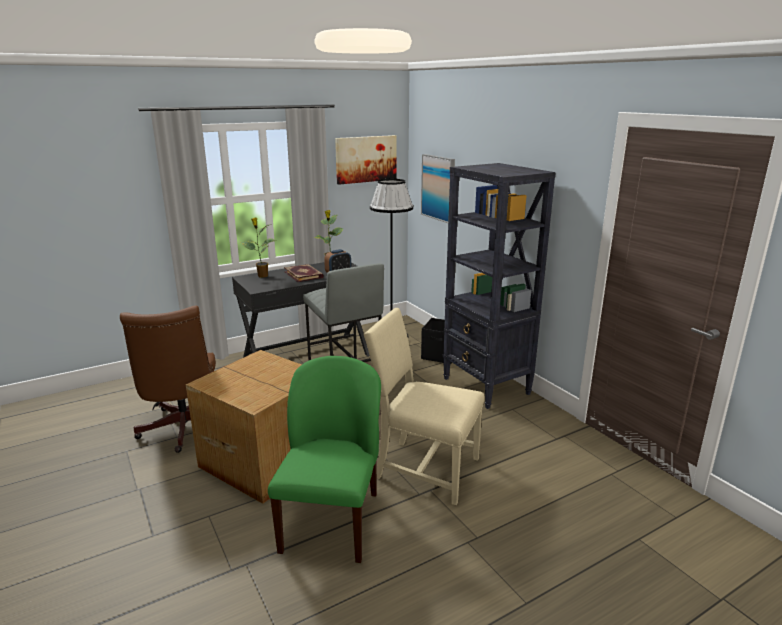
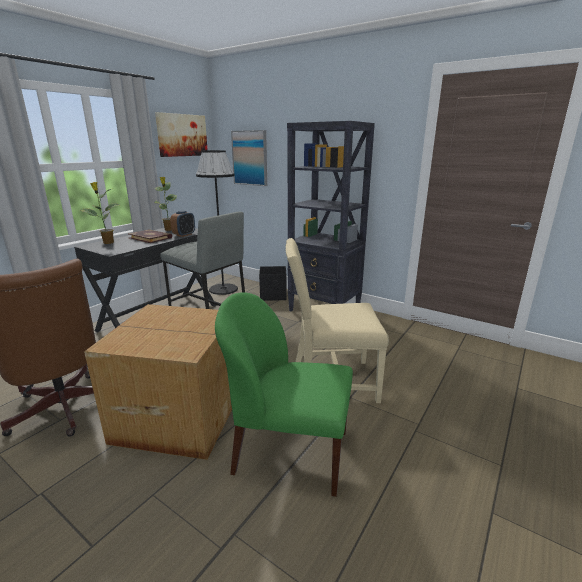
camera: 25 degrees left, 0 degrees up
green chair [268,356,381,563] -> green chair turned 60 degrees counterclockwise [215,292,353,497]

